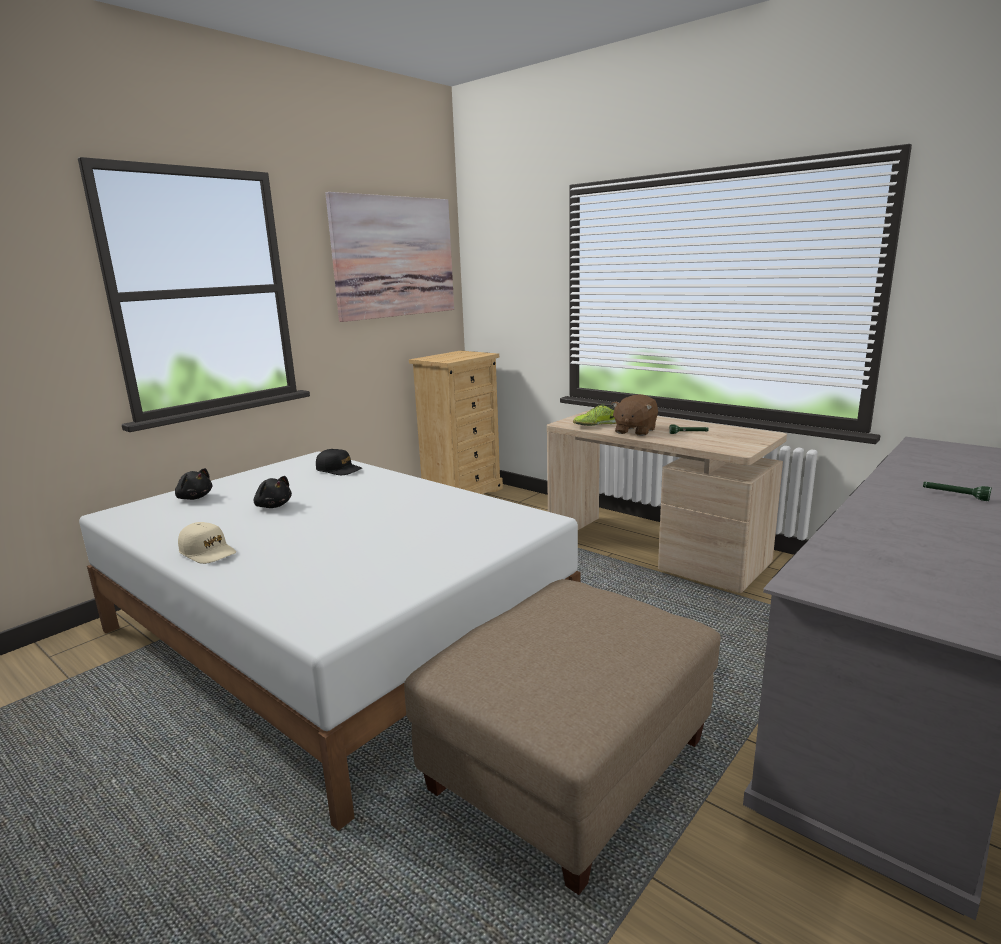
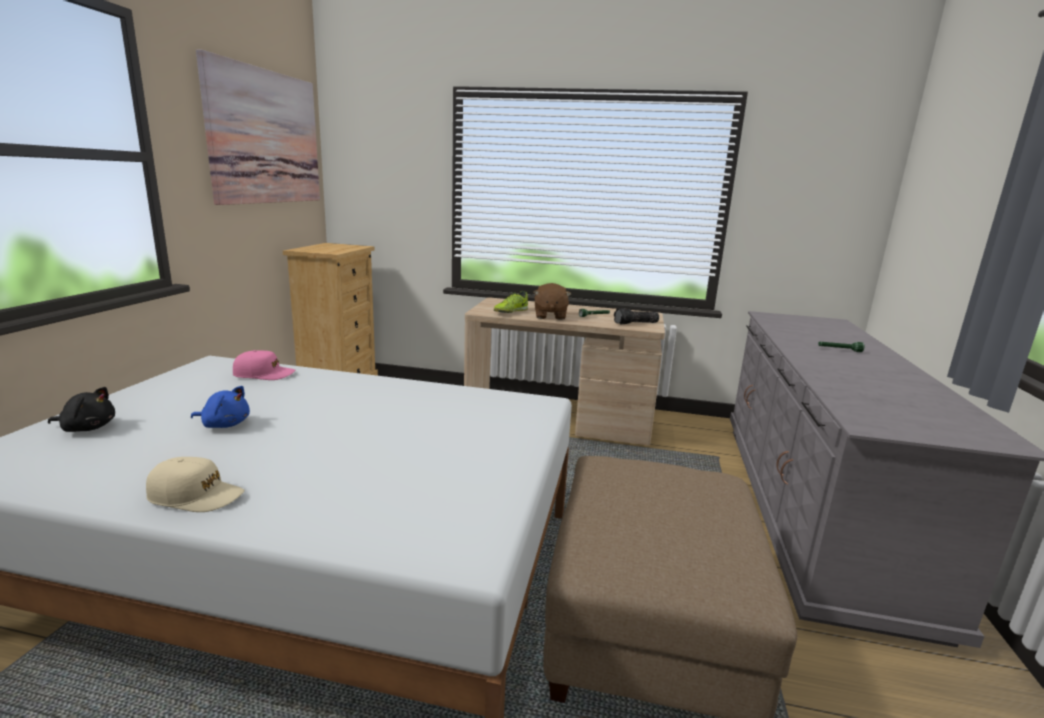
camera: 30 degrees left, 0 degrees up
black plush toy [254,476,292,508] -> blue plush toy [191,386,250,428]
black cap [316,449,362,475] -> pink cap [233,350,295,380]
none -> flashlight [614,308,659,324]

